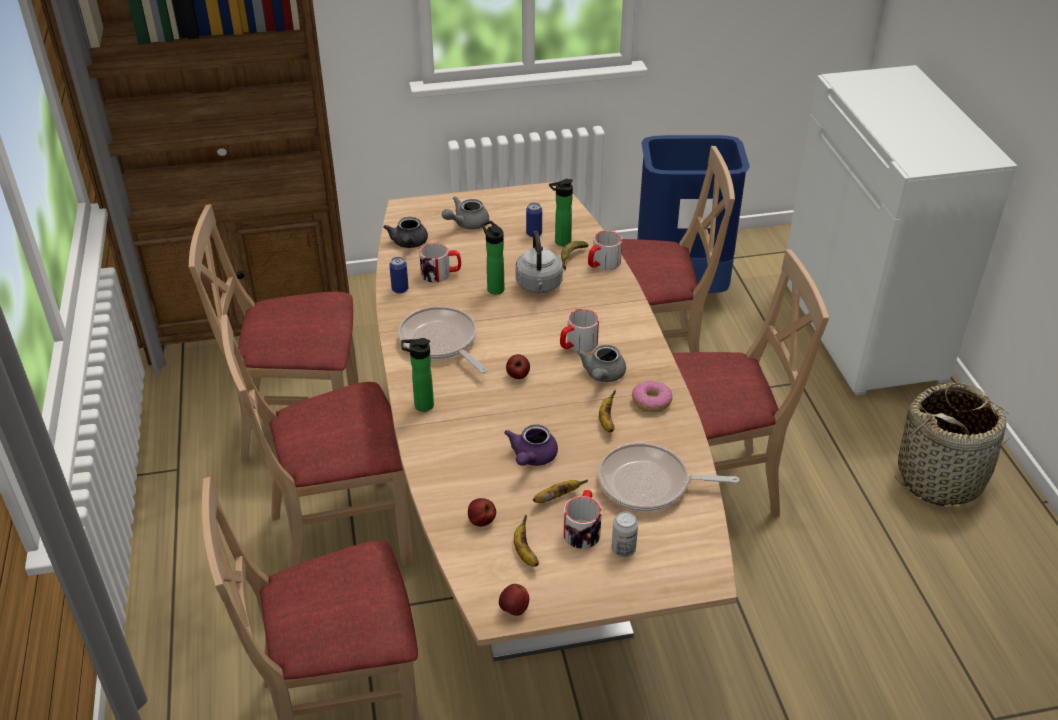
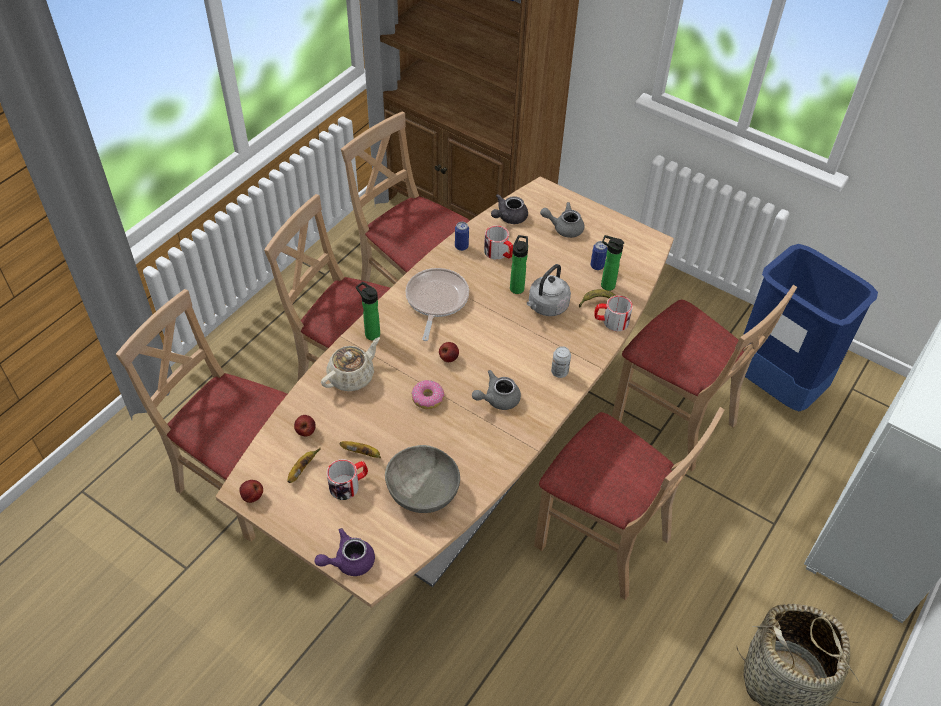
camera: 45 degrees right, 10 degrees up
purple teapot [504,424,558,466] -> purple teapot moved to [315,528,375,576]
mug [560,309,599,352] -> none
frying pan [598,443,739,511] -> grey bowl [385,445,460,513]
banana [599,390,616,432] -> none
can [612,511,638,557] -> can moved to [551,346,571,378]
donut [632,381,673,412] -> donut moved to [411,380,444,409]
none -> beige teapot [321,337,380,391]

